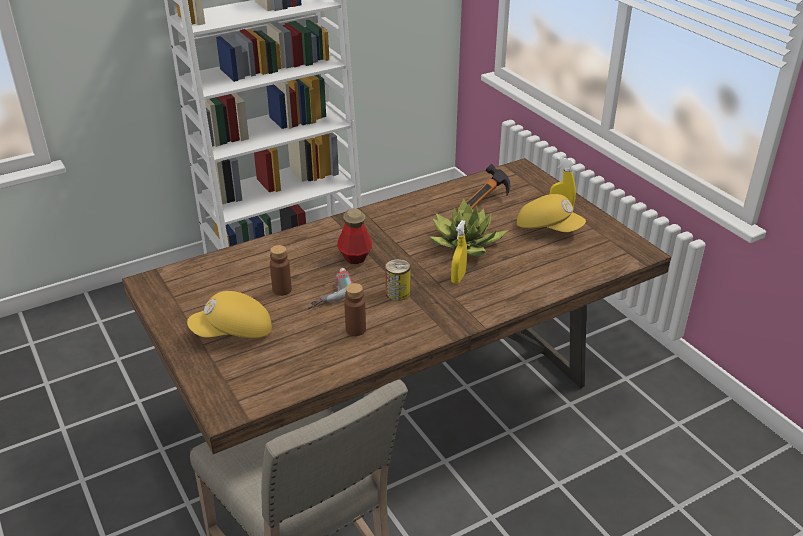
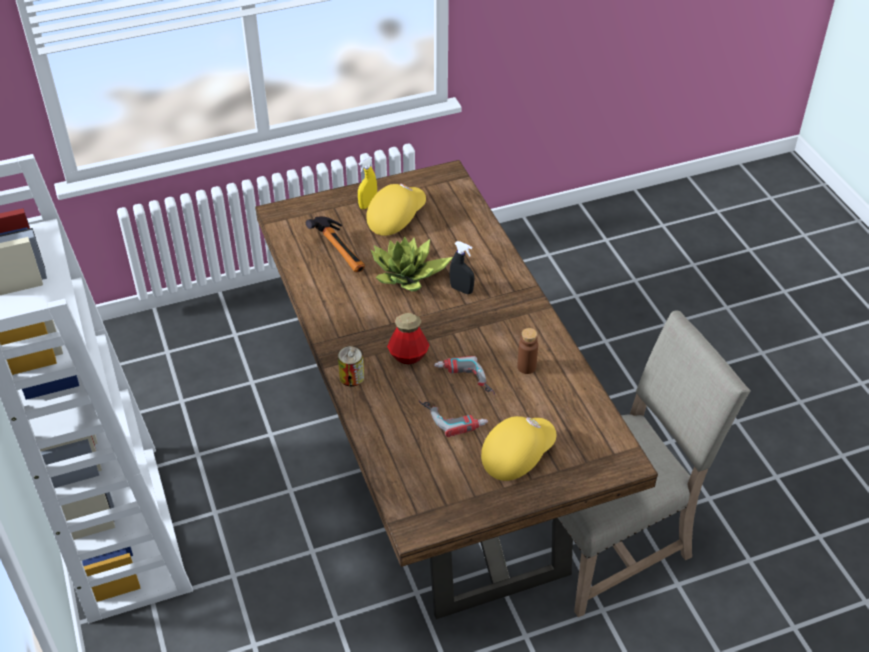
camera: 80 degrees left, 10 degrees up
yellow cap [187,291,272,338] -> yellow cap turned 120 degrees counterclockwise [481,416,556,481]
brown bottle [270,245,292,296] -> power drill [419,400,488,437]
can [385,259,411,301] -> can moved to [338,346,364,387]
yellow spray bottle [451,220,467,284] -> black spray bottle [450,241,474,294]

